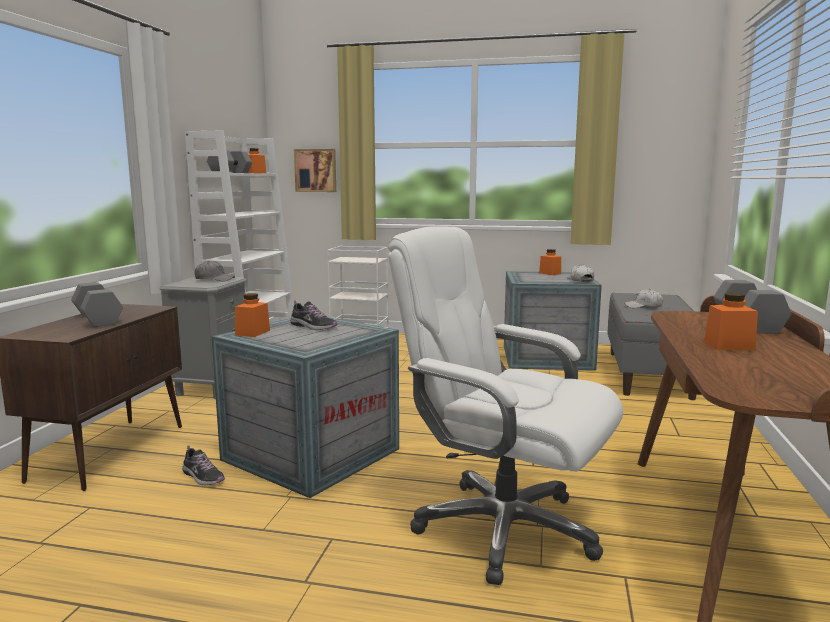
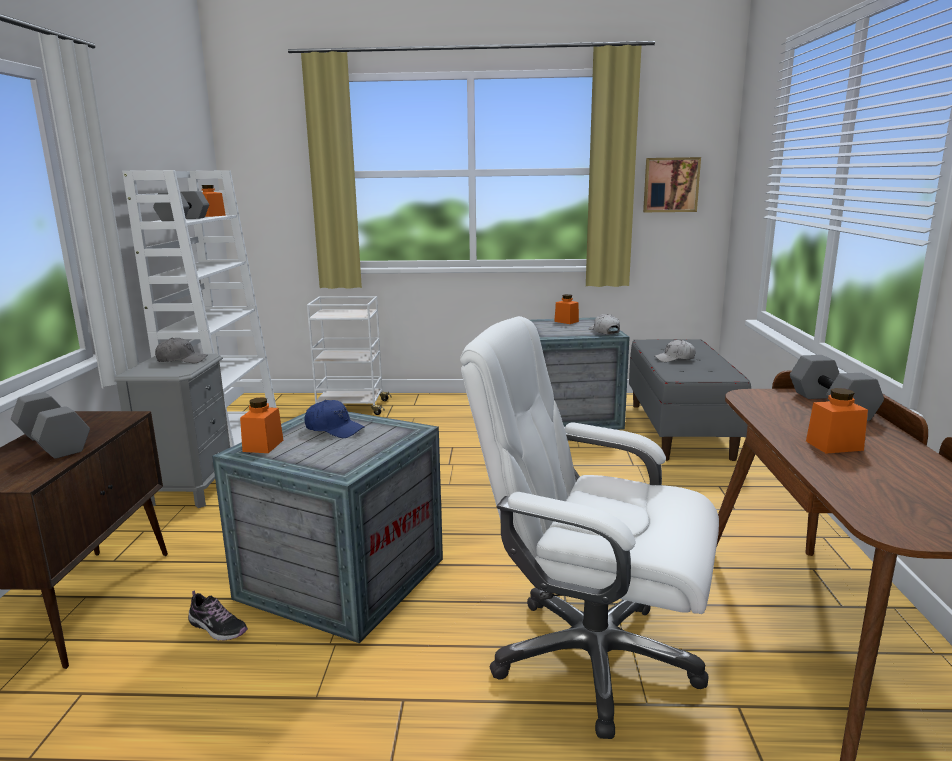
camera: 10 degrees left, 5 degrees up
shoe [290,301,338,330] -> blue cap [304,400,365,438]
picture [294,149,336,192] -> picture moved to [643,157,701,212]

